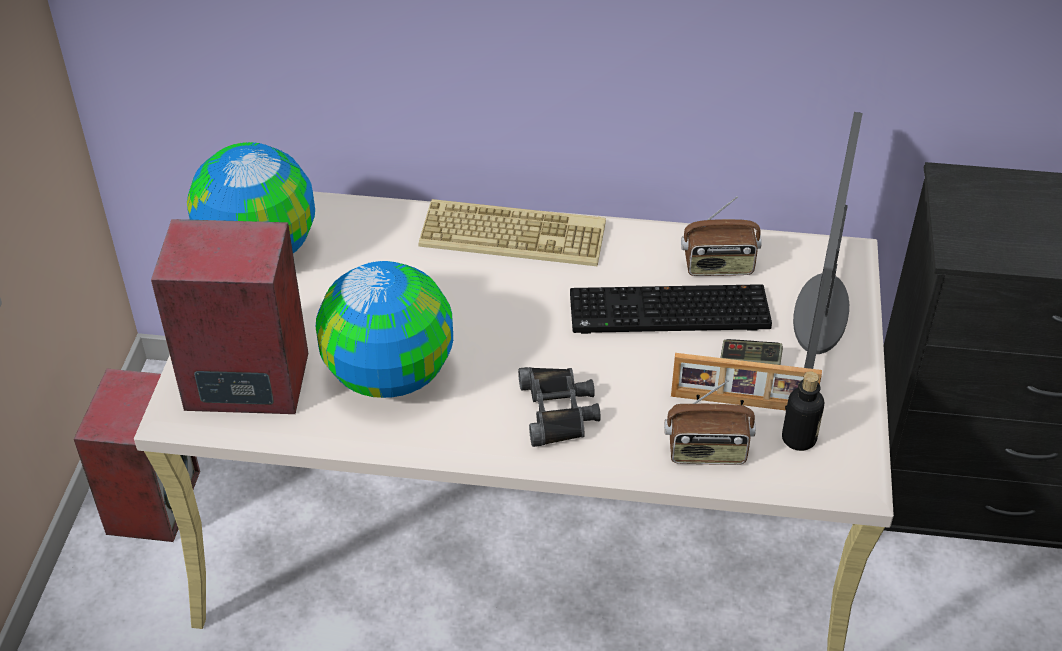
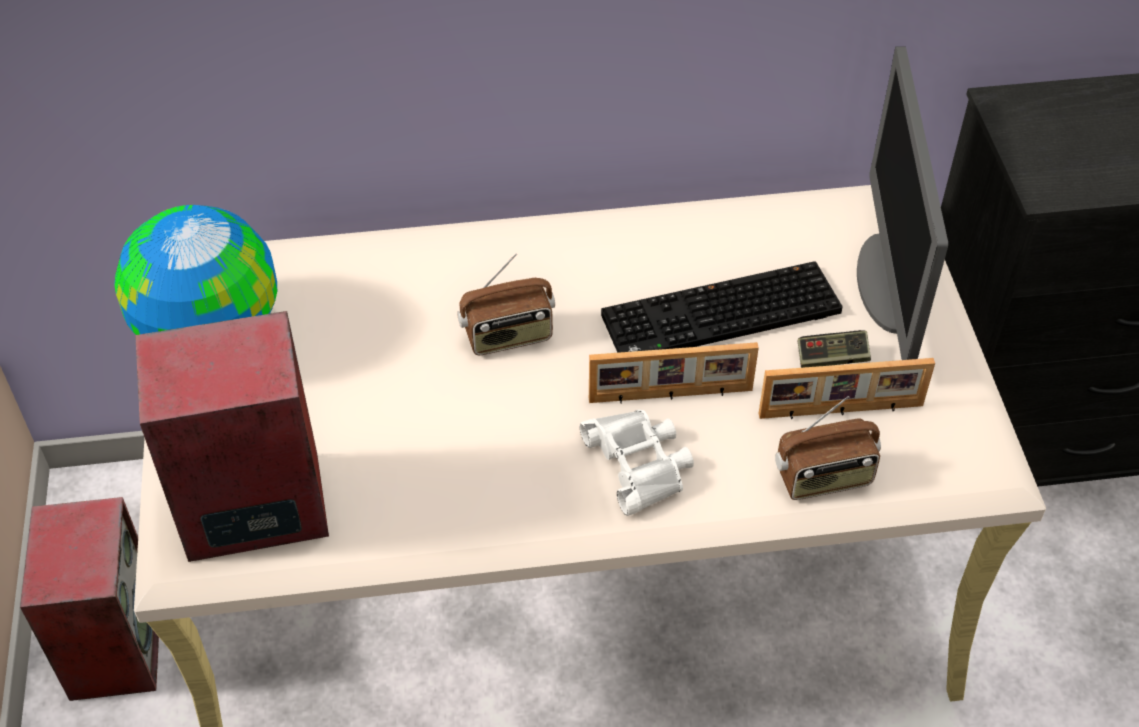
camera: 15 degrees left, 5 degrees up
globe [316,261,453,398] -> none
keyboard [419,199,606,266] -> none
black binoculars [518,367,601,447] -> white binoculars [579,410,694,516]
radio [681,196,762,276] -> radio moved to [457,253,555,355]
bottle [782,371,824,451] -> none
none -> picture frame [589,342,759,404]

